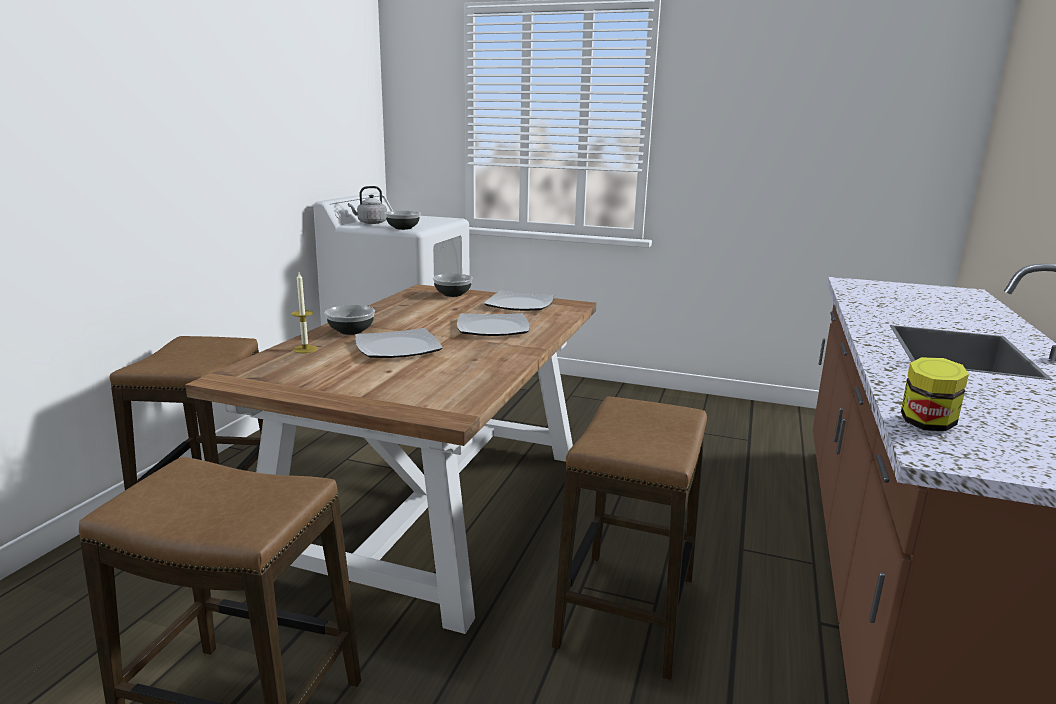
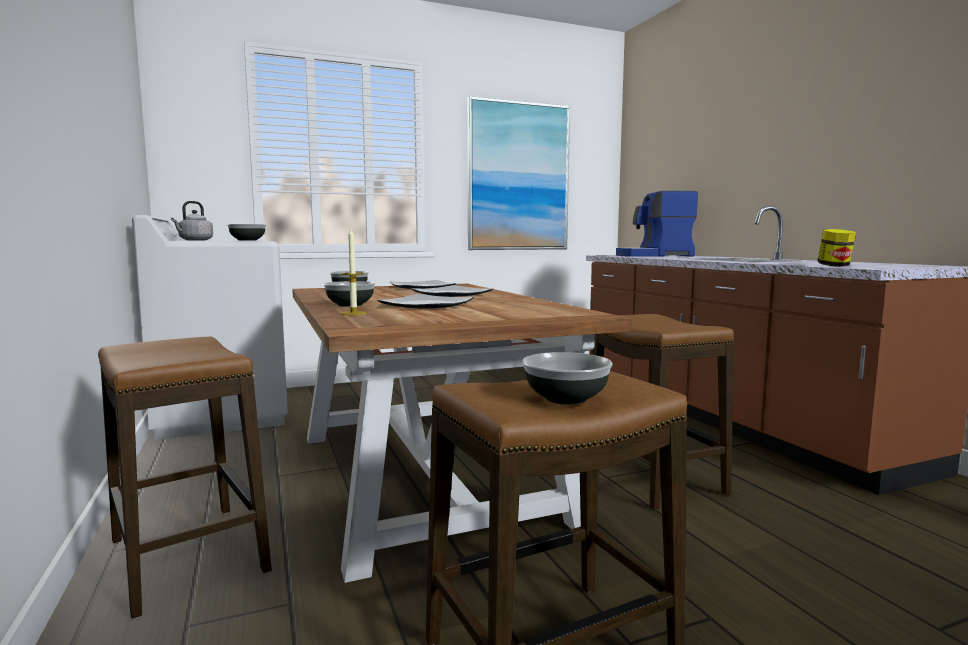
camera: 40 degrees left, 10 degrees down
none -> picture [467,96,570,250]
none -> bowl [522,352,613,405]
none -> coffee machine [616,191,698,257]

